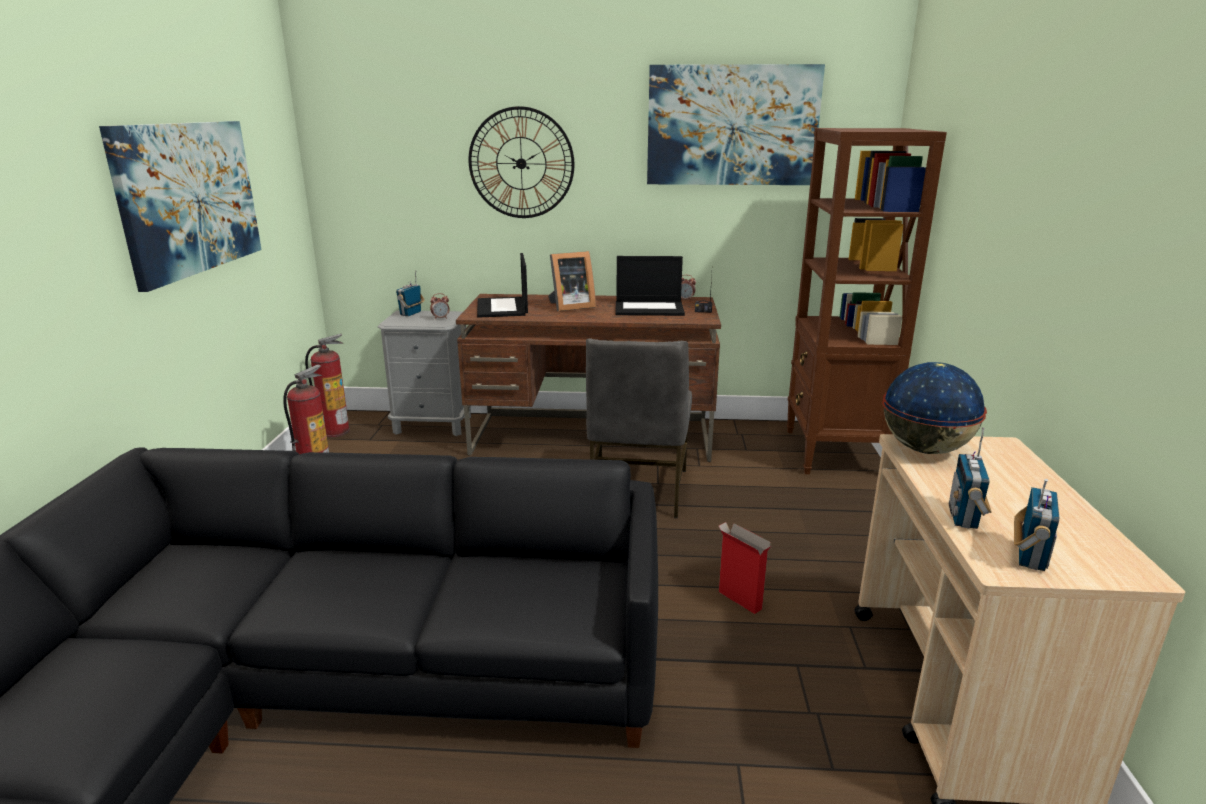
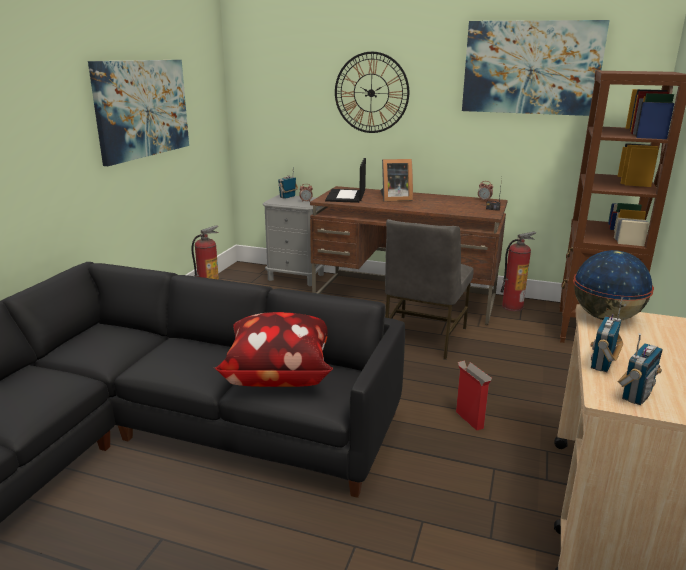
camera: 15 degrees right, 0 degrees up
fire extinguisher [305,334,350,437] -> fire extinguisher moved to [500,232,536,311]
laptop [615,256,685,316] -> none
none -> pillow [214,312,333,387]

